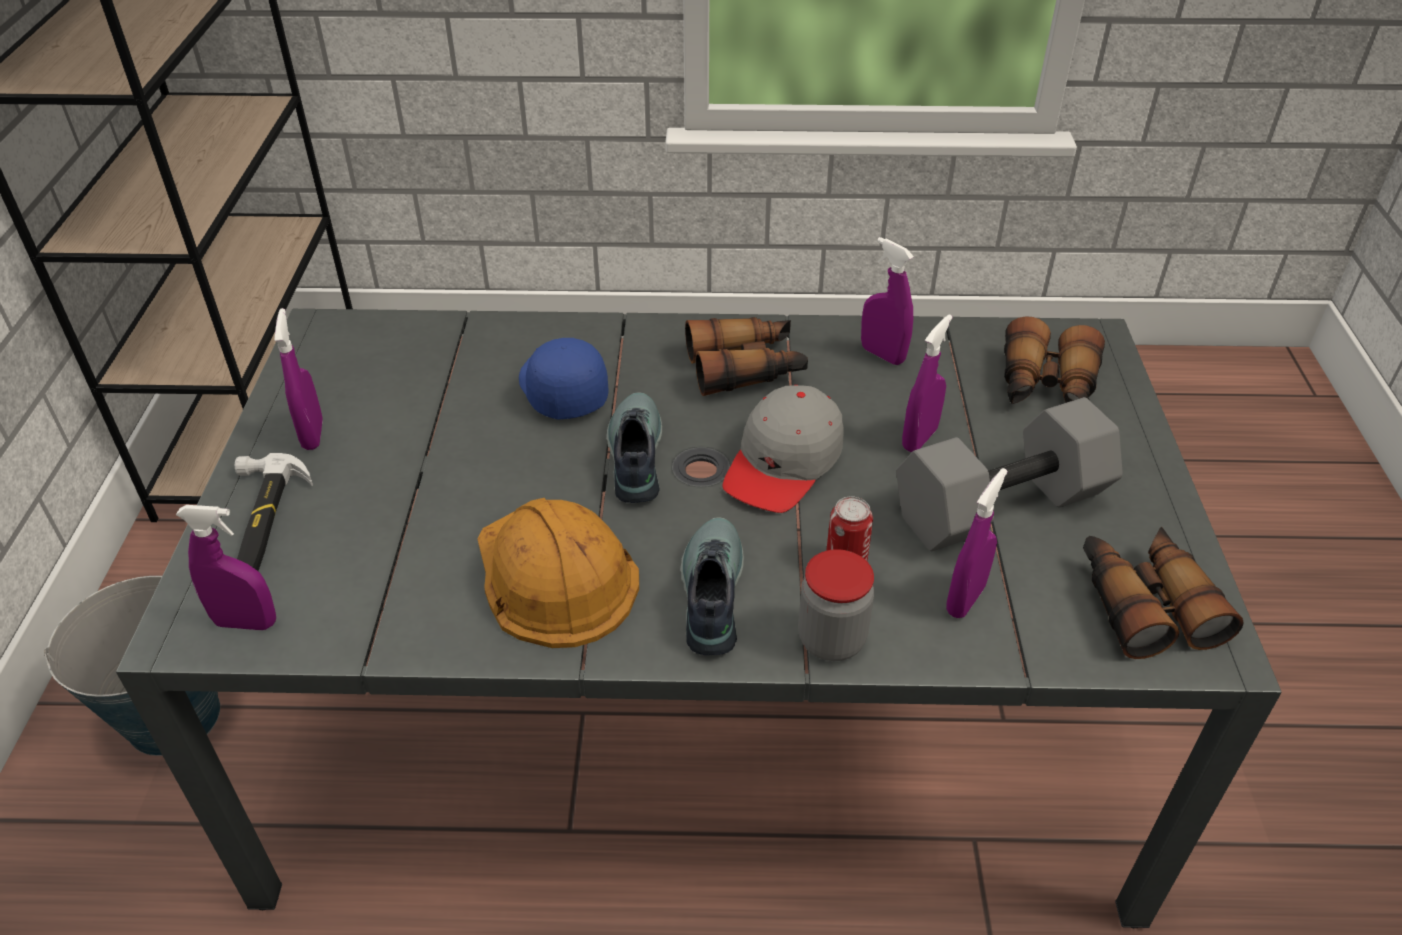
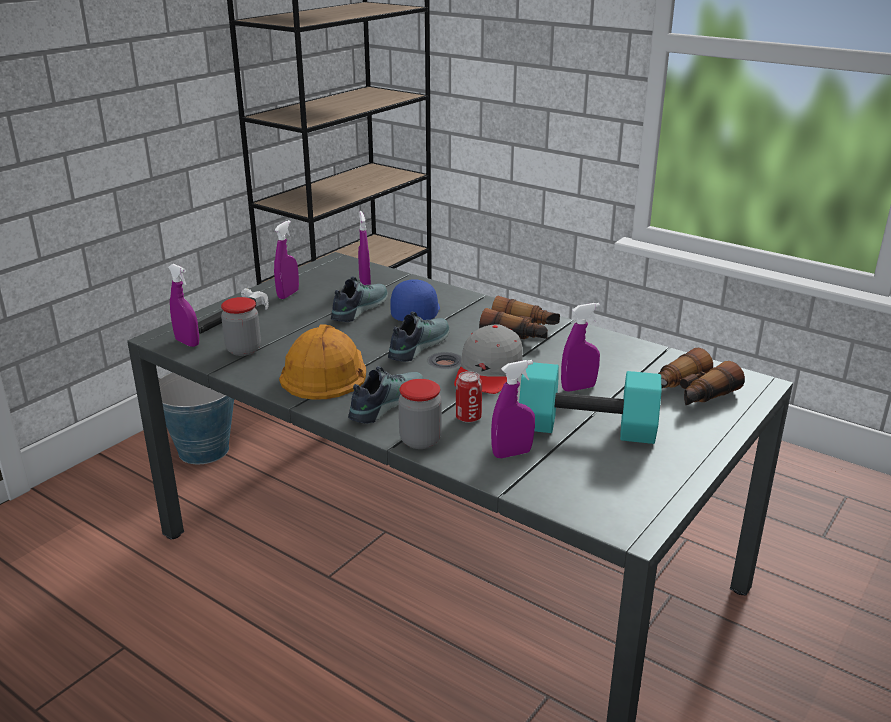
camera: 35 degrees right, 15 degrees down
grey cap [722,385,844,513] -> grey cap turned 45 degrees counterclockwise [454,324,523,394]
purple spray bottle [861,237,914,365] -> purple spray bottle moved to [358,211,371,285]
grey dumbbell [896,397,1123,552] -> turquoise dumbbell [519,362,662,444]
binoculars [1083,527,1244,659] -> none
none -> jar [221,297,261,356]
none -> shoe [331,276,388,322]

